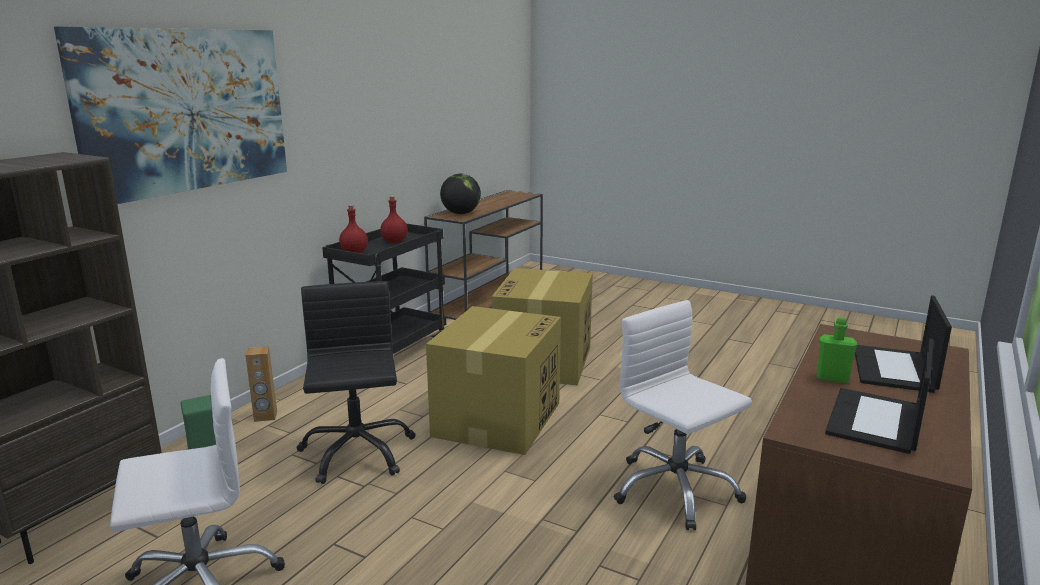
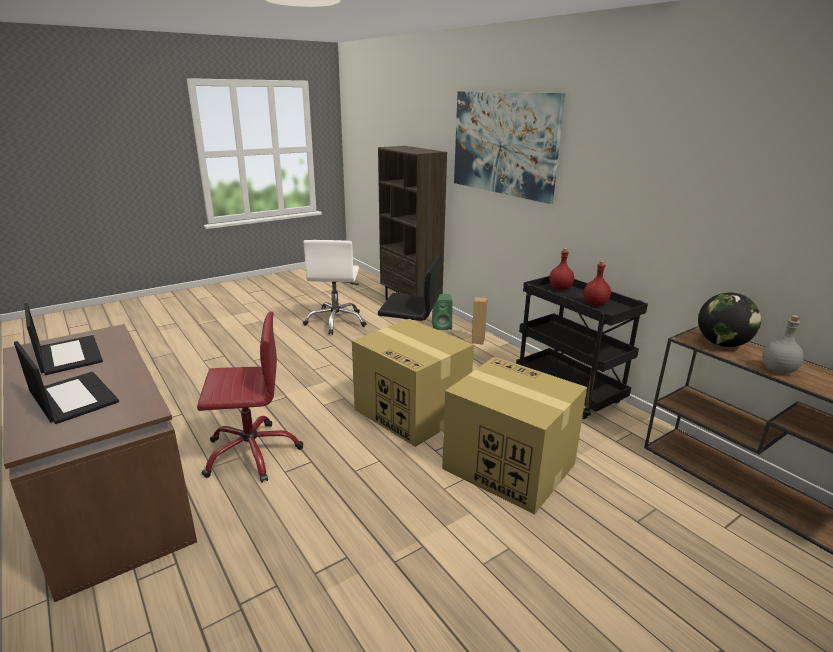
camera: 115 degrees right, 5 degrees up
white office chair [614,300,752,530] -> red office chair [197,311,303,483]
green bottle [817,317,857,383] -> none
none -> grey bottle [762,315,804,374]

